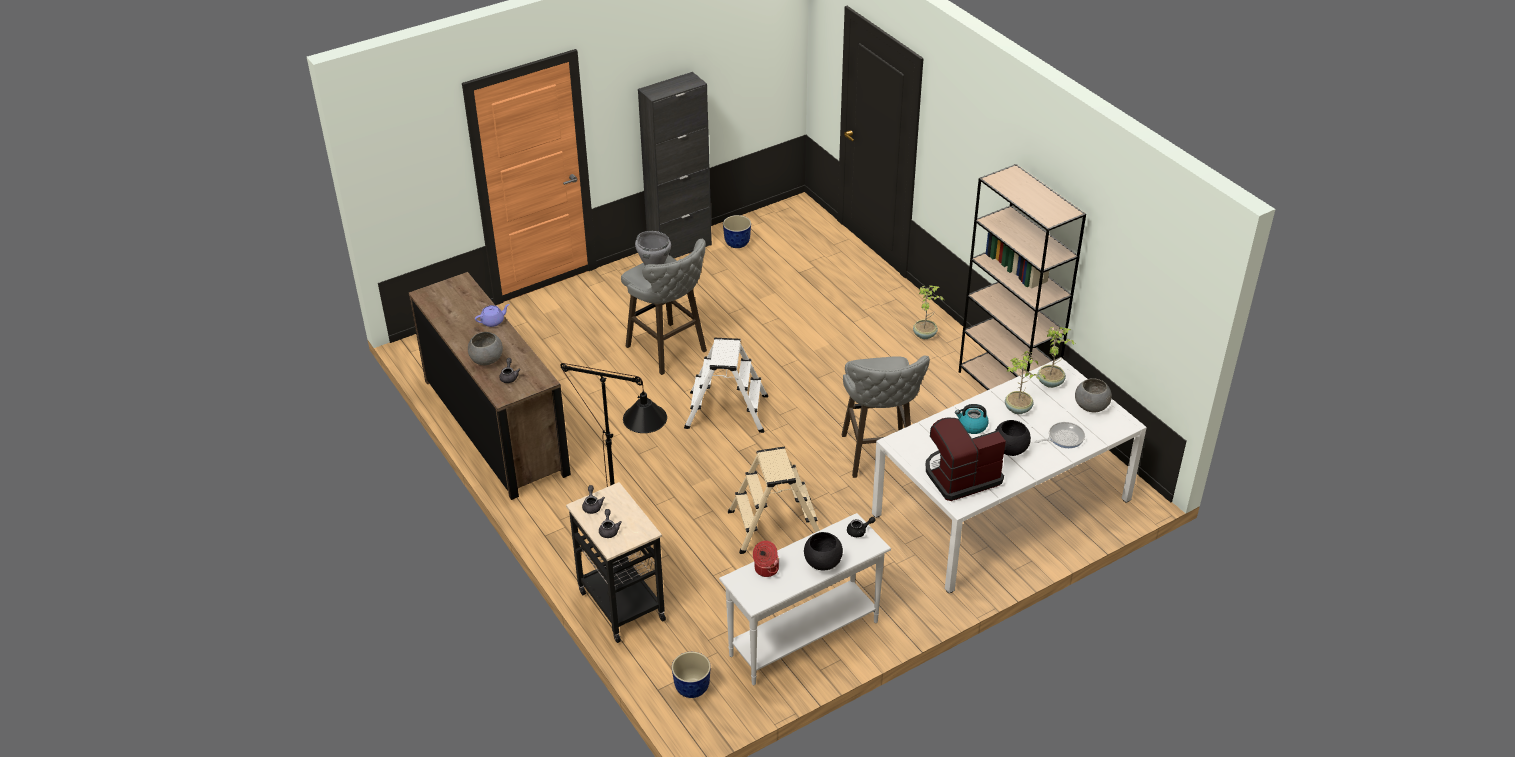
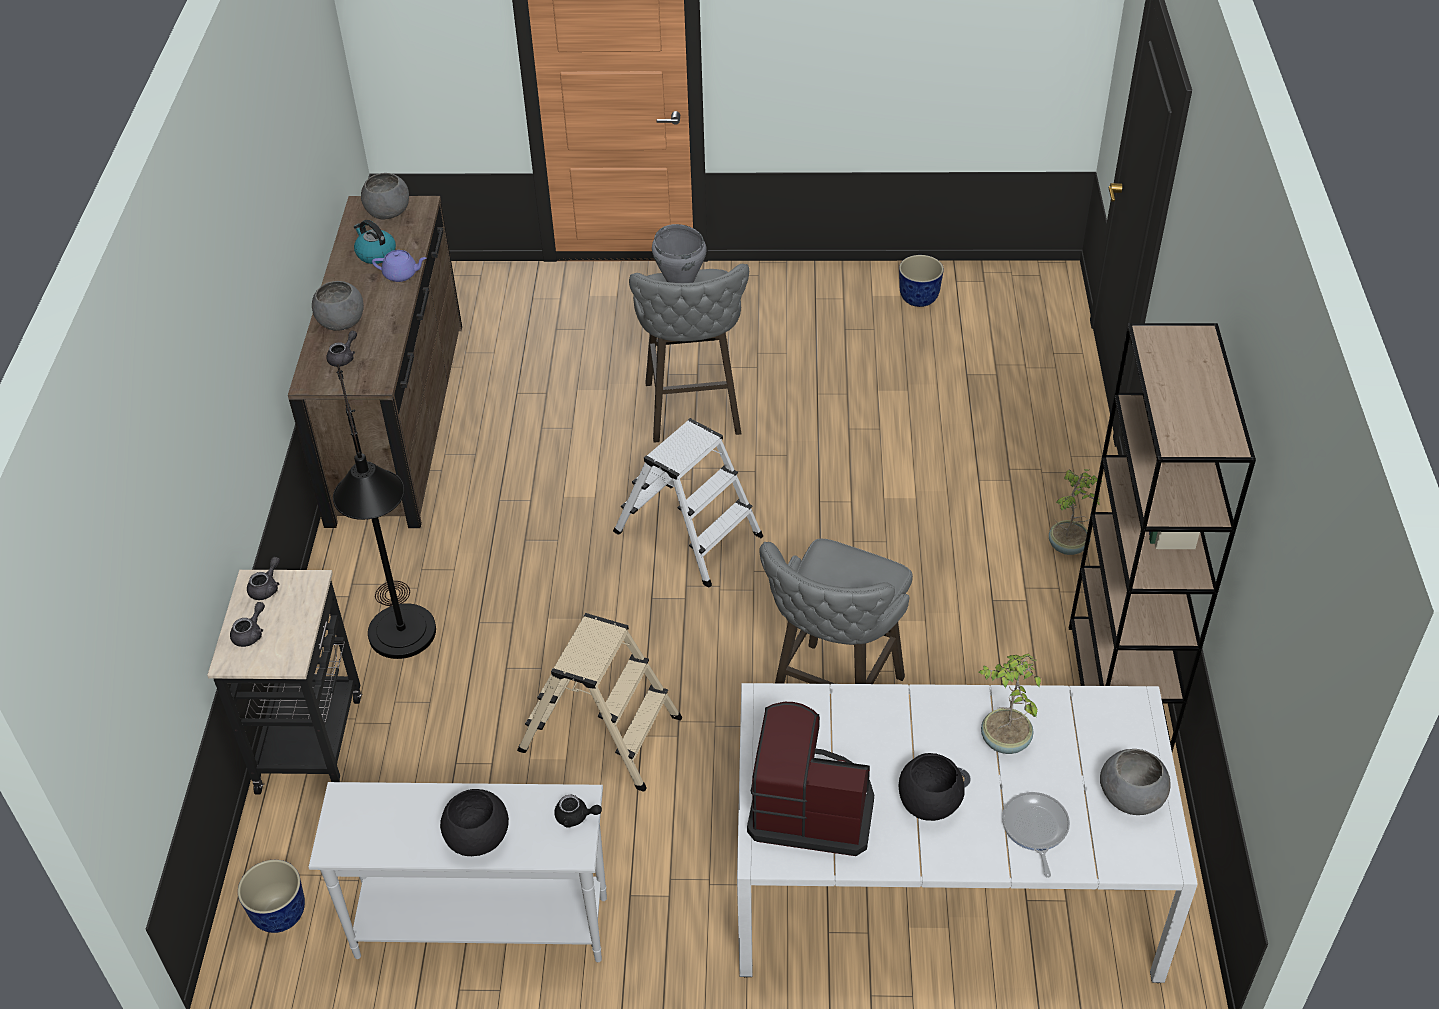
camera: 35 degrees right, 5 degrees up
black cabinet [638,72,712,258] -> none
cooking pot [753,540,779,577] -> none
kettle [955,404,989,434] -> kettle moved to [354,220,396,264]
frying pan [1035,422,1085,448] -> frying pan turned 105 degrees counterclockwise [1002,792,1070,878]
potted plant [1038,327,1076,388] -> none
none -> grey bowl [361,173,409,219]

